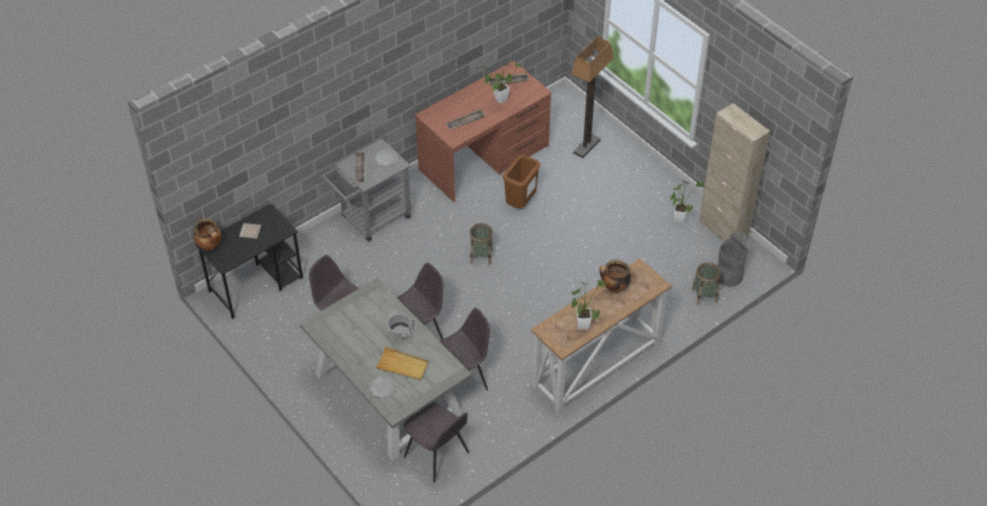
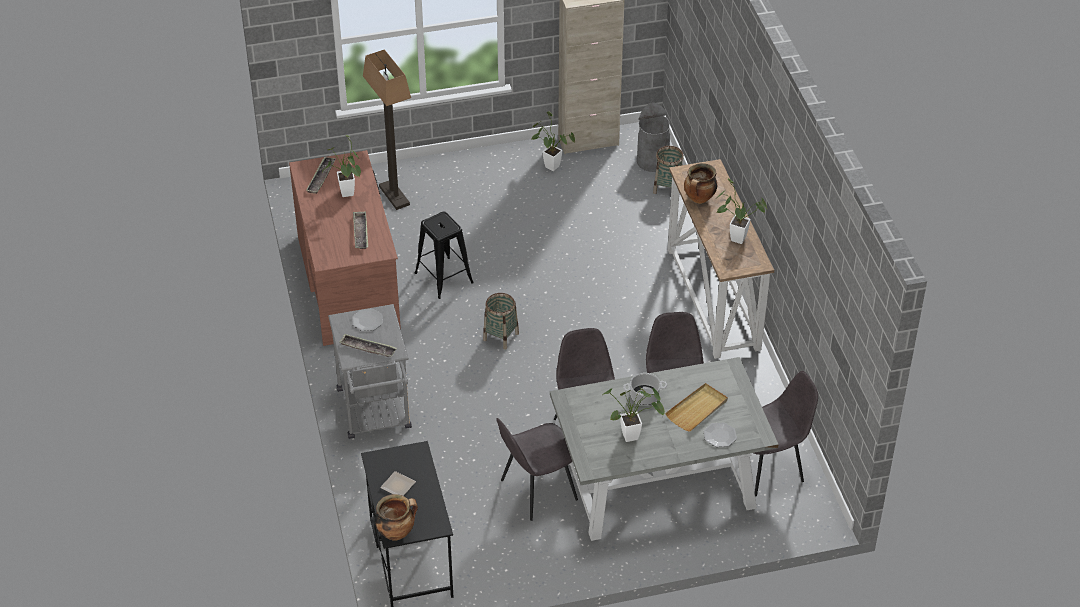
camera: 65 degrees left, 5 degrees down
brown trash can [503,155,540,209] -> black stool [415,212,474,299]
none -> potted plant [603,387,665,442]

